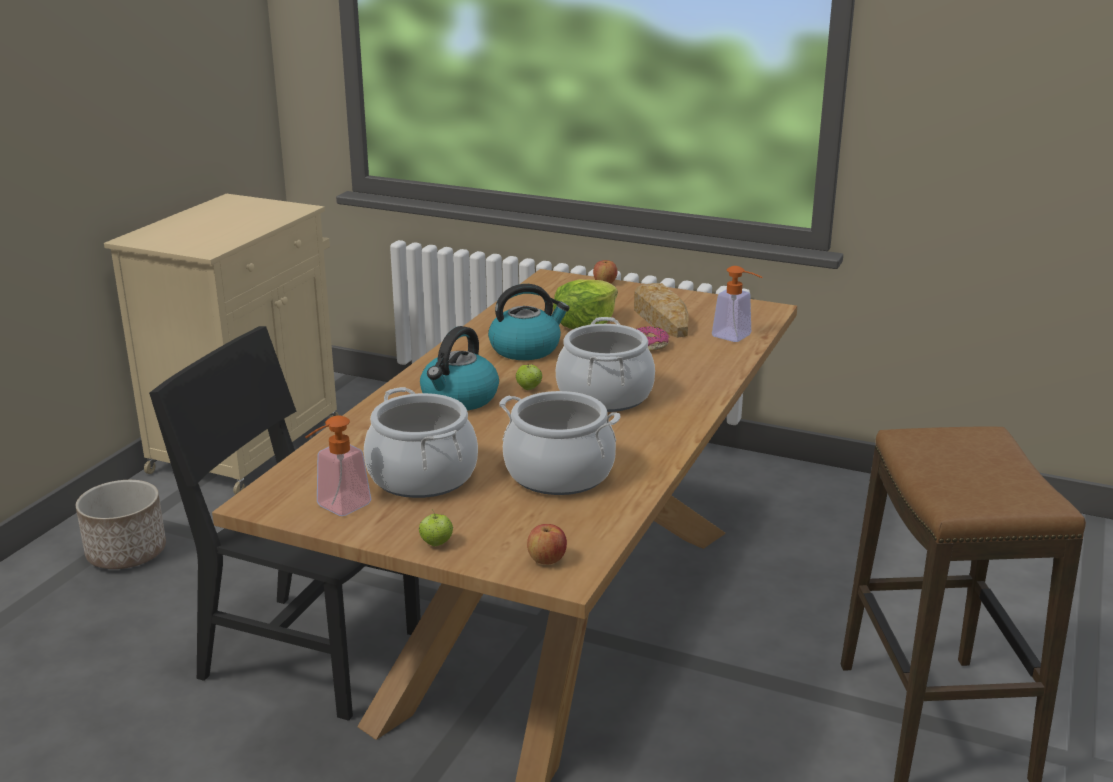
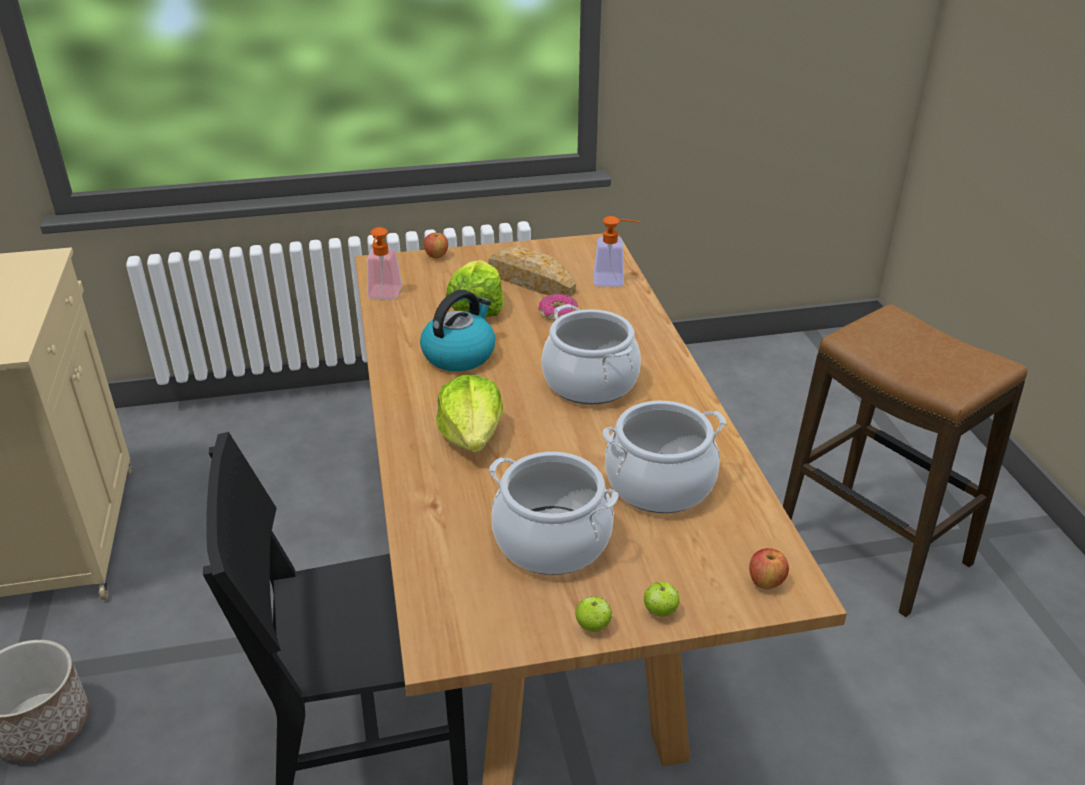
camera: 35 degrees left, 10 degrees up
soap dispenser [305,415,371,516] -> soap dispenser moved to [367,227,402,299]
kettle [420,326,499,411] -> lettuce [436,375,503,452]
apple [516,364,542,390] -> apple moved to [575,596,612,632]

